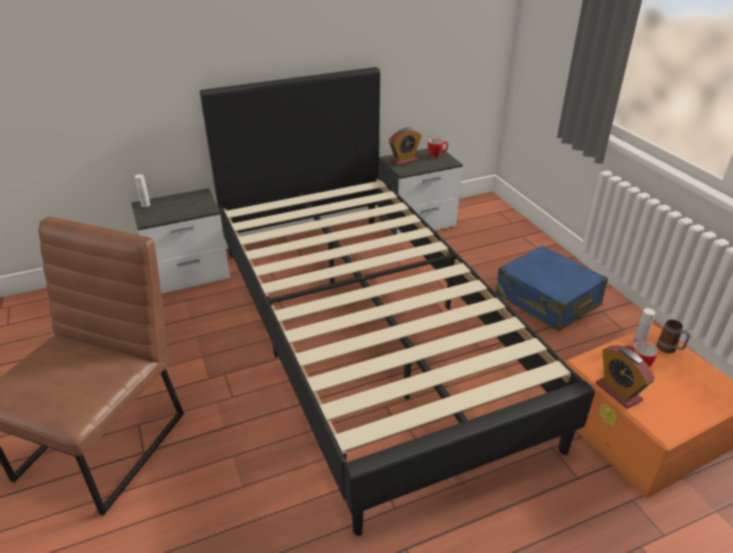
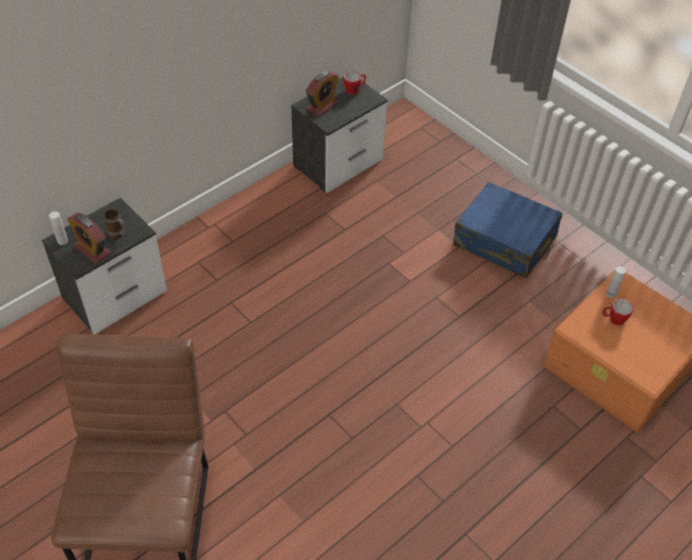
camera: 20 degrees left, 15 degrees up
black bed [200,67,595,536] -> none
alarm clock [596,345,655,409] -> alarm clock moved to [67,213,111,264]
mug [657,319,690,353] -> mug moved to [104,209,126,239]

